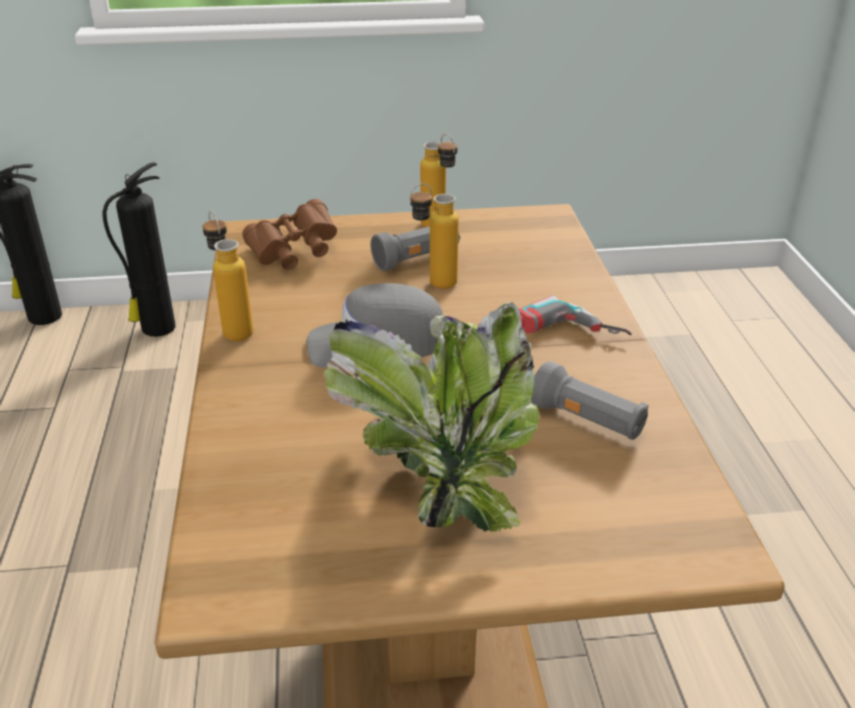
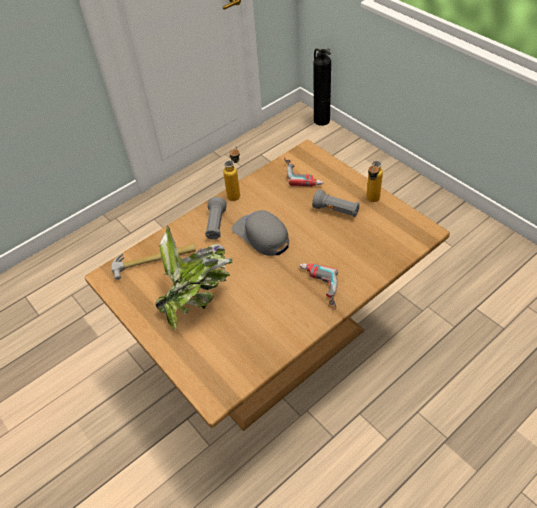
camera: 60 degrees right, 15 degrees up
fire extinguisher [103,162,176,337] -> none
brown binoculars [242,199,337,270] -> power drill [284,158,324,187]
bottle [410,183,459,289] -> none
grey flashlight [531,361,648,440] -> grey flashlight moved to [205,197,227,240]
none -> hammer [112,243,196,280]

